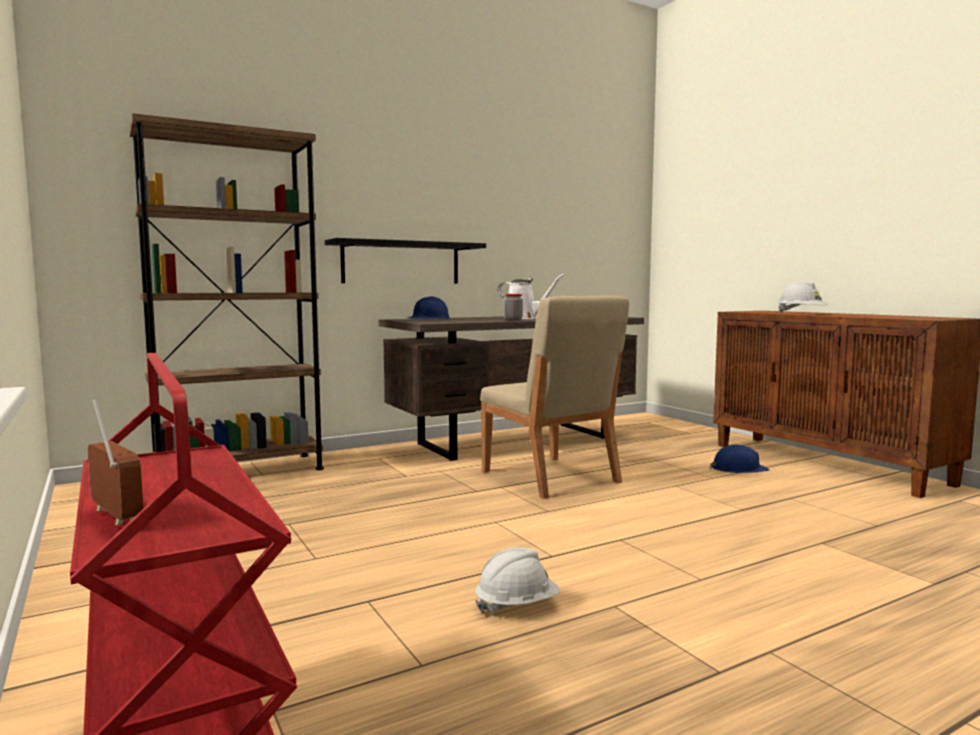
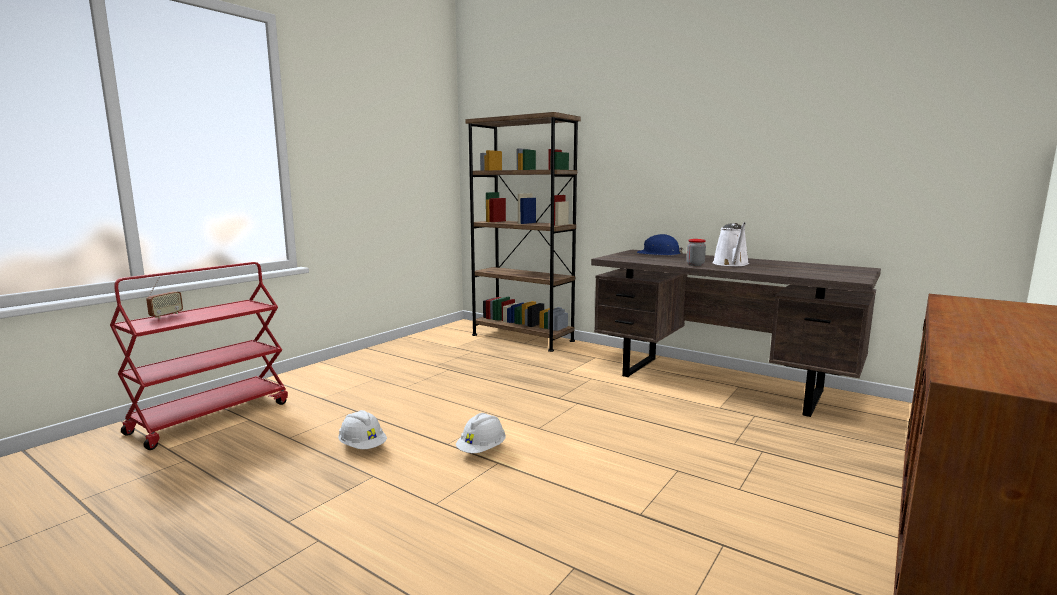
camera: 65 degrees right, 5 degrees up
black shelf [325,238,486,284] -> none
beige chair [480,296,629,499] -> none
blue hard hat [710,445,769,473] -> none
white hard hat [778,281,828,313] -> white hard hat moved to [456,413,506,453]

